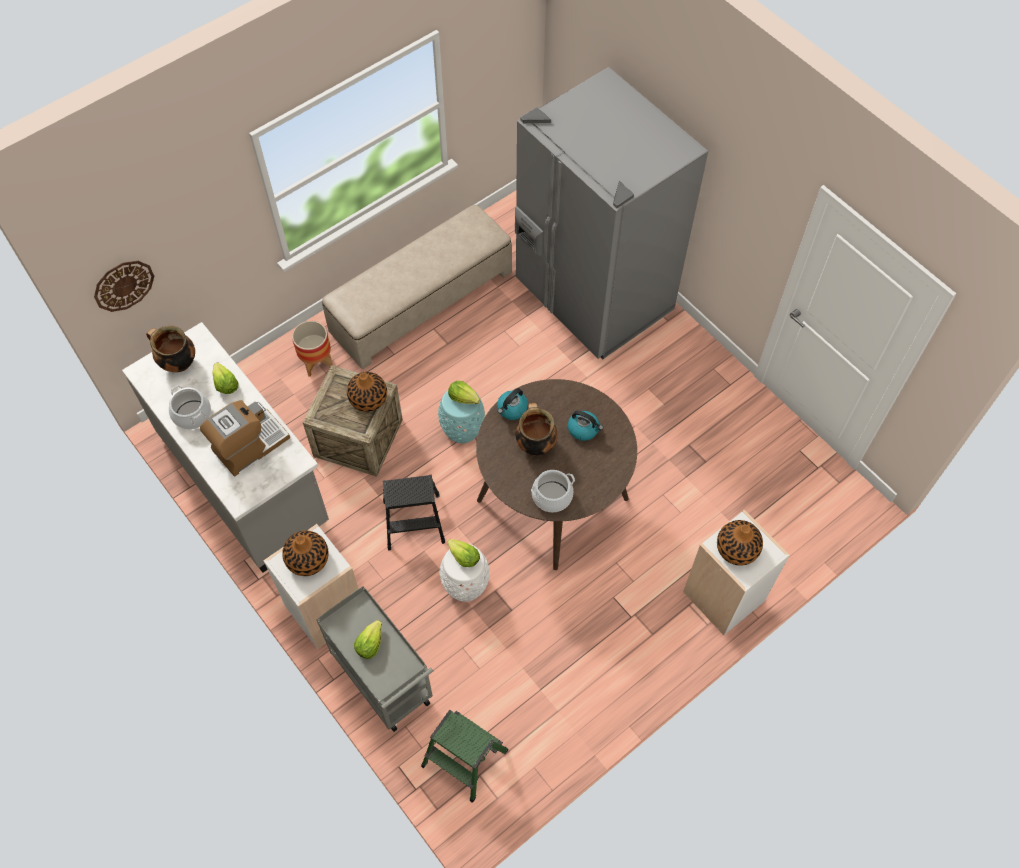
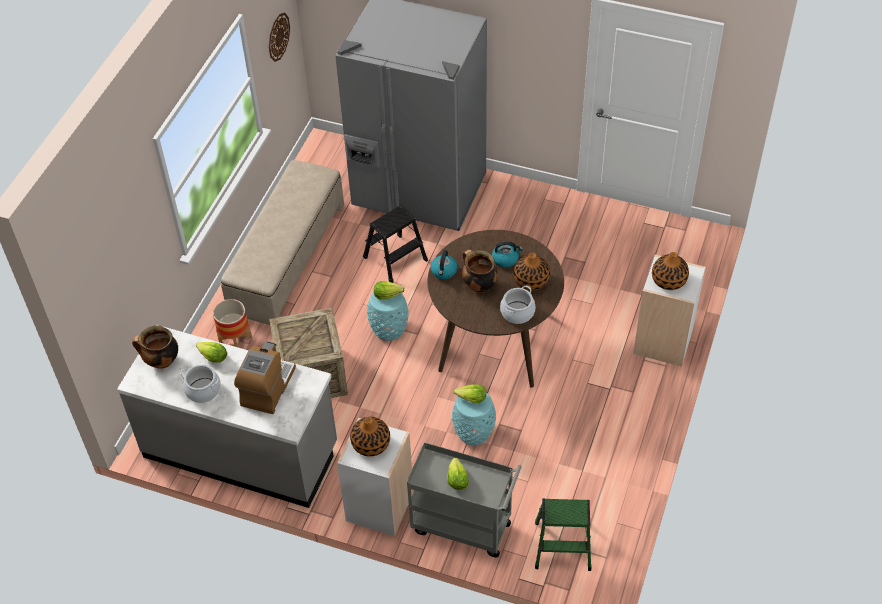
camera: 30 degrees left, 10 degrees down
wall clock [94,261,154,312] -> wall clock moved to [269,13,290,62]
vase [347,372,387,412] -> vase moved to [514,252,550,291]
black step ladder [383,475,445,550] -> black step ladder moved to [363,205,428,283]
white stool [440,544,490,602] -> turquoise stool [452,392,496,445]

